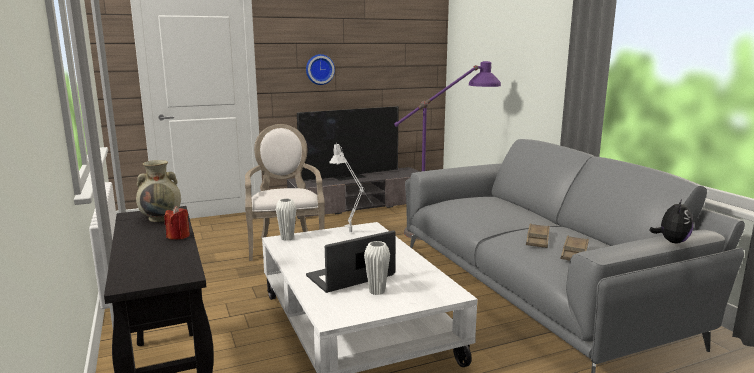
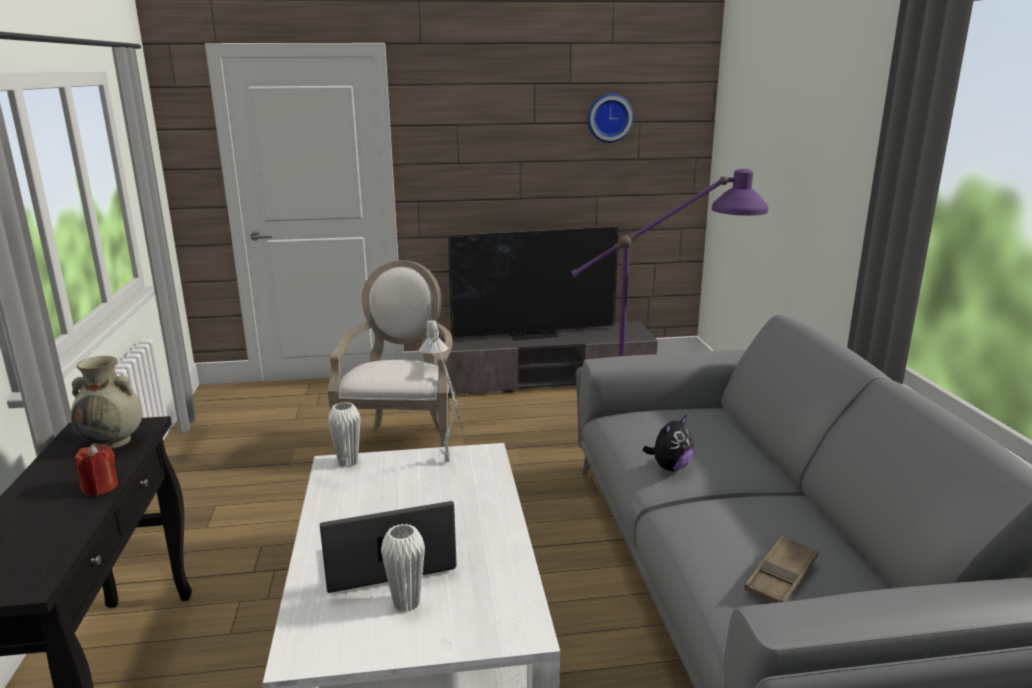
camera: 15 degrees right, 5 degrees up
wall clock [306,54,335,85] -> wall clock moved to [587,94,633,143]
brown tray [526,223,550,248] -> none
plush toy [649,198,693,244] -> plush toy moved to [643,414,694,471]

